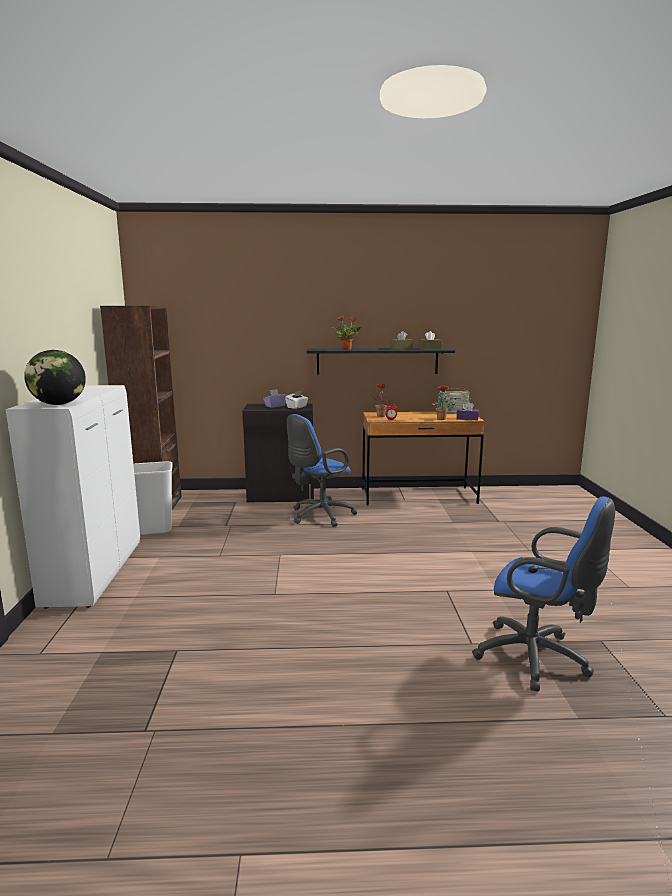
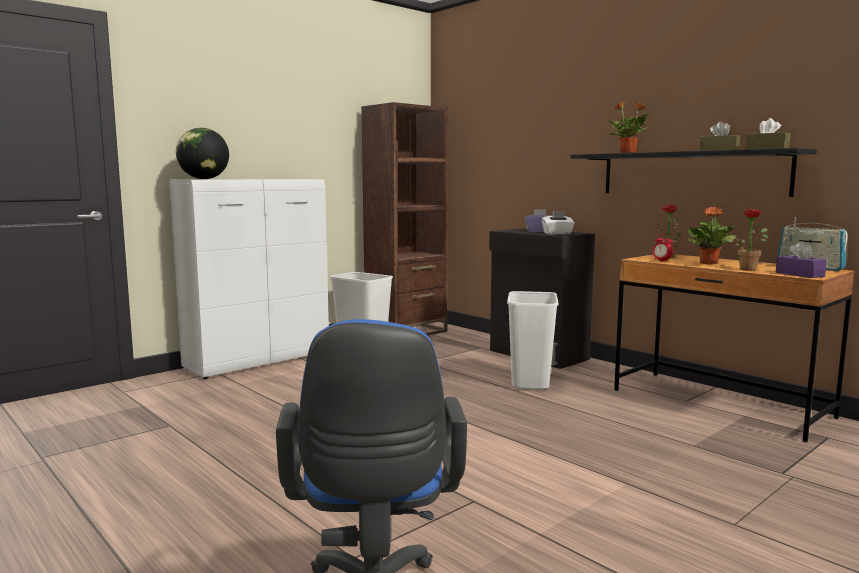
camera: 50 degrees right, 5 degrees down
blue office chair [287,414,357,527] -> white trash can [507,291,559,390]
none -> potted plant [688,207,737,264]

